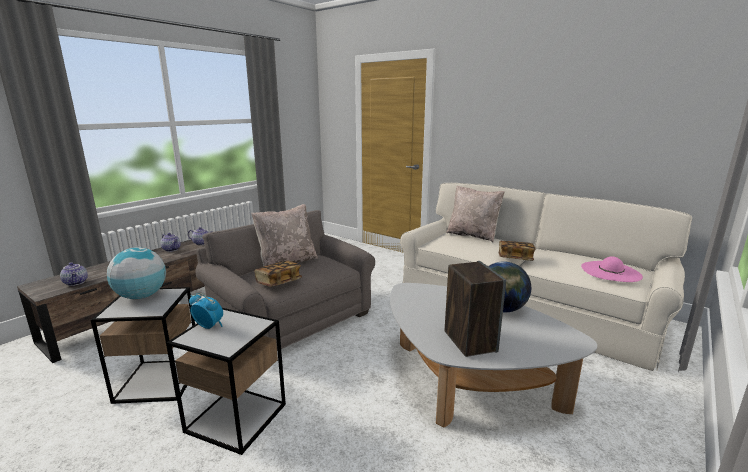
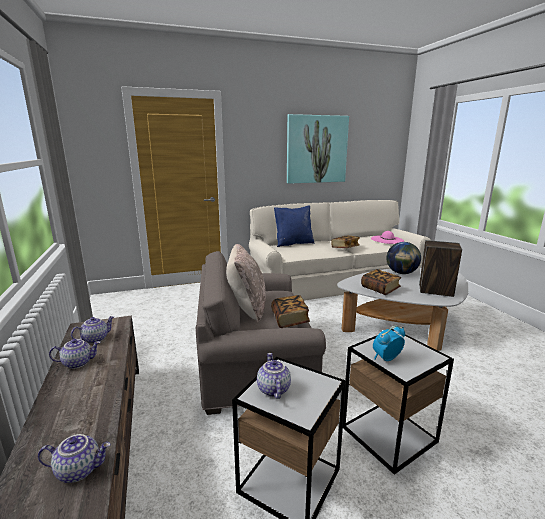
camera: 55 degrees left, 0 degrees up
globe [107,247,166,299] -> teapot [257,353,291,399]
beige pillow [446,185,505,243] -> blue pillow [274,205,315,247]
none -> picture [287,114,349,184]
none -> book [361,269,401,295]

